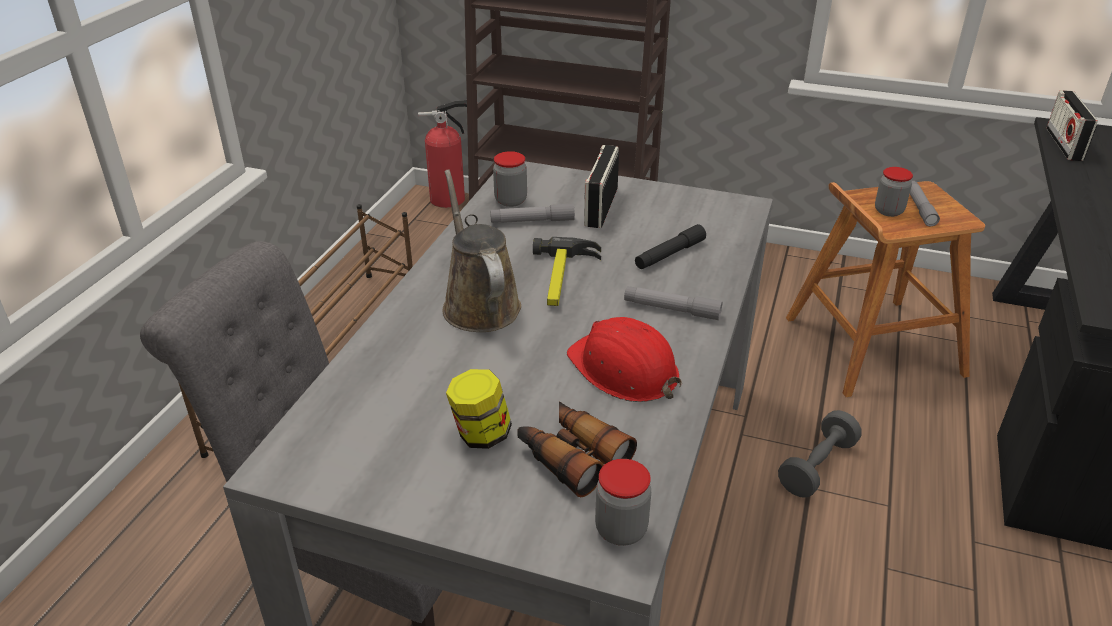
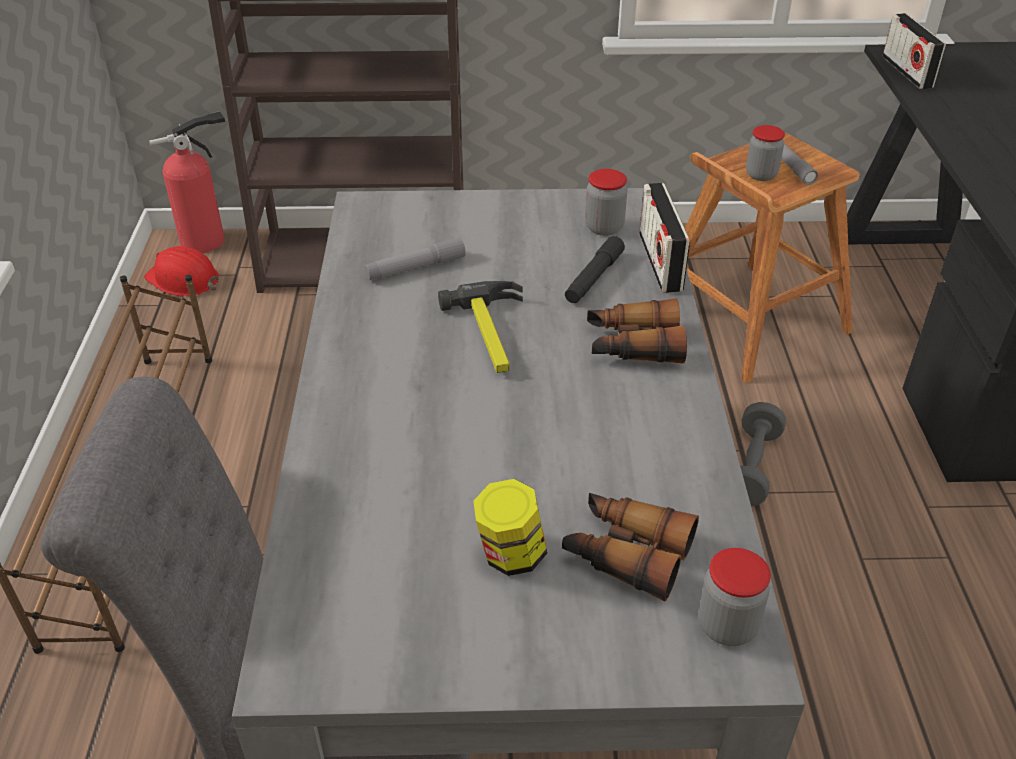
camera: 20 degrees left, 5 degrees up
brown watering can [443,169,521,332] -> none
jar [493,151,527,207] -> jar moved to [585,169,627,236]
red hard hat [567,317,682,402] -> red hard hat moved to [144,246,220,297]
radio [584,145,619,228] -> radio moved to [639,183,690,293]
grey flashlight [624,286,722,320] -> binoculars [587,298,687,364]

